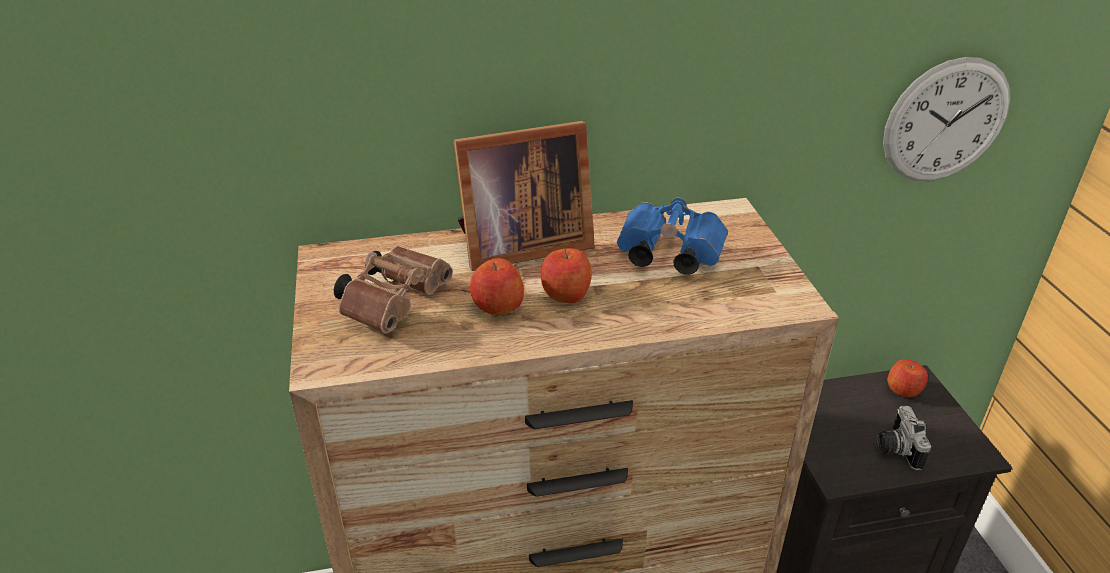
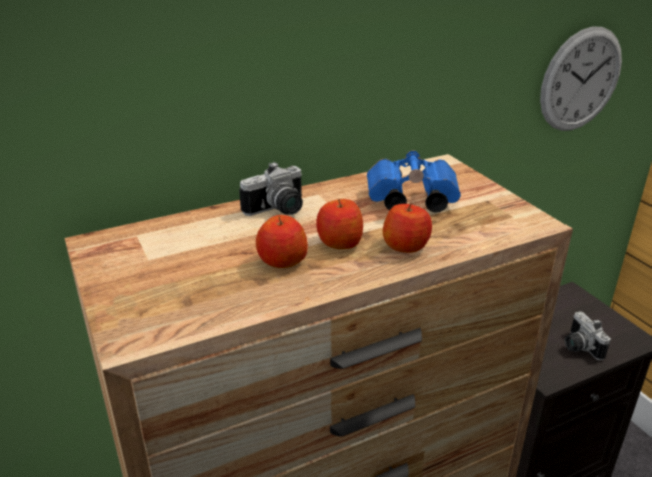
camera: 15 degrees left, 5 degrees down
brown binoculars [334,246,453,334] -> none
picture frame [453,121,595,271] -> camera [239,162,303,216]
apple [887,359,928,397] -> apple moved to [383,202,432,253]

